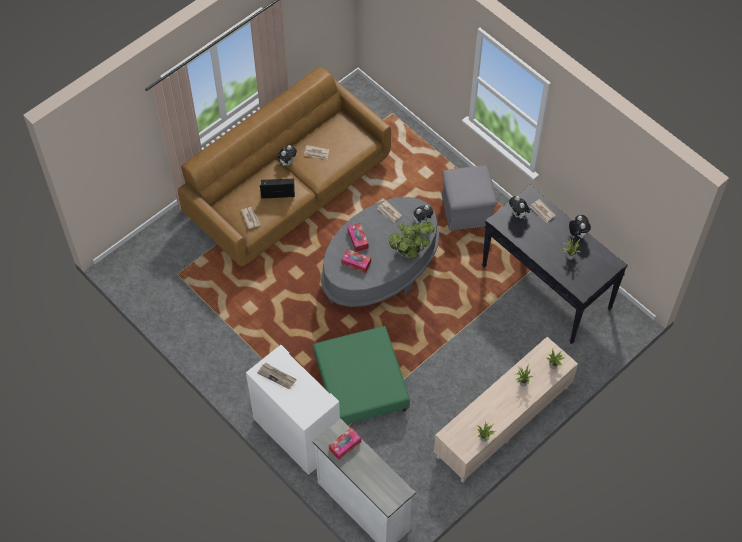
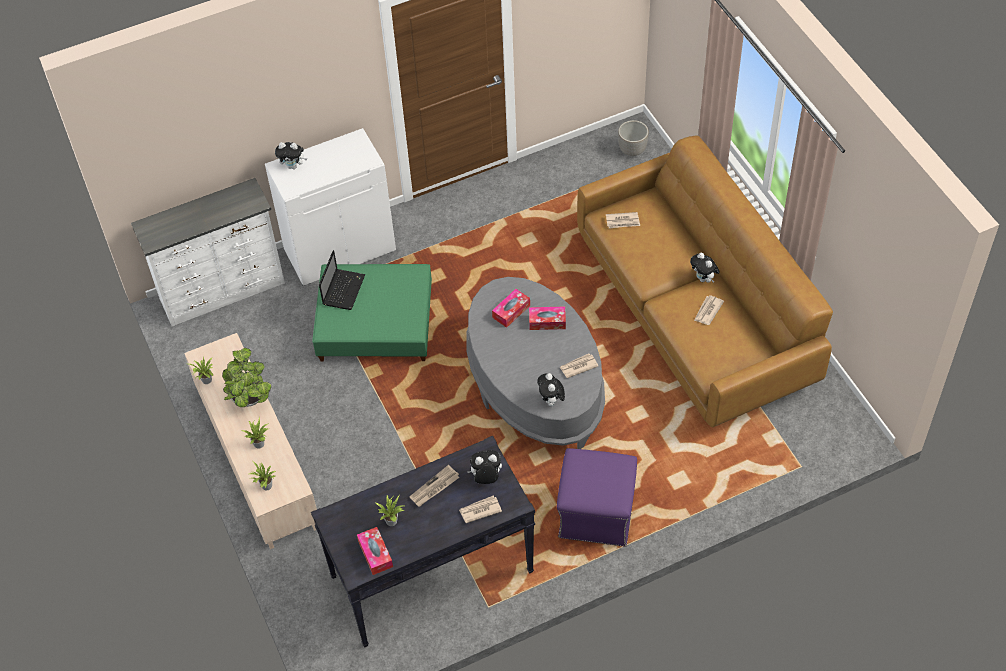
camera: 110 degrees right, 5 degrees down
newspaper [257,363,297,390] -> newspaper moved to [409,465,460,507]
laptop [260,178,295,199] -> laptop moved to [319,250,365,310]
tissue box [329,428,361,460] -> tissue box moved to [357,527,393,575]
potted plant [389,222,435,258] -> potted plant moved to [222,348,271,407]
grey ottoman [442,165,497,231] -> purple ottoman [557,448,637,546]
plush toy [569,215,591,238] -> plush toy moved to [275,142,307,169]
none -> planter [618,120,649,156]

